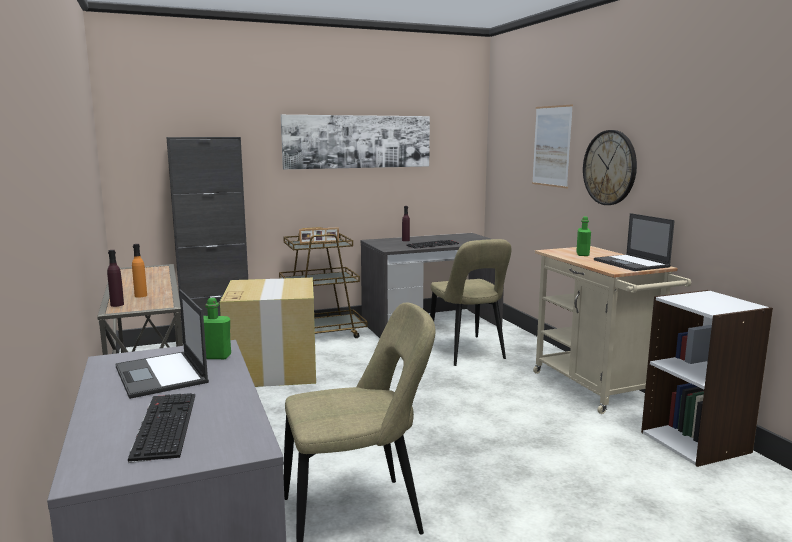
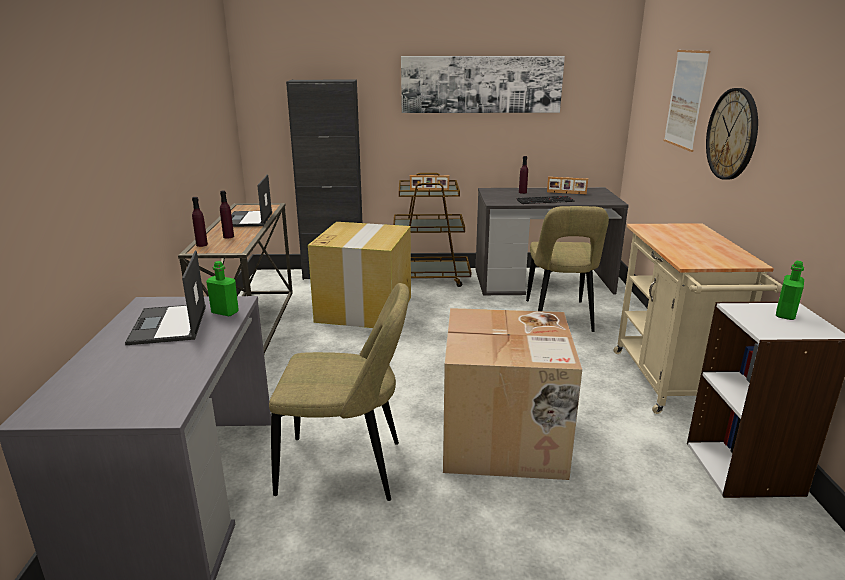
camera: 20 degrees right, 10 degrees up
keyboard [128,393,195,463] -> none
orange bottle [132,244,147,297] -> purple bottle [220,190,234,239]
green bottle [576,217,591,256] -> green bottle moved to [776,261,804,320]
laptop [594,213,675,271] -> laptop moved to [231,174,272,227]
none -> cardboard box [443,308,582,480]
none -> picture frame [547,177,588,194]

